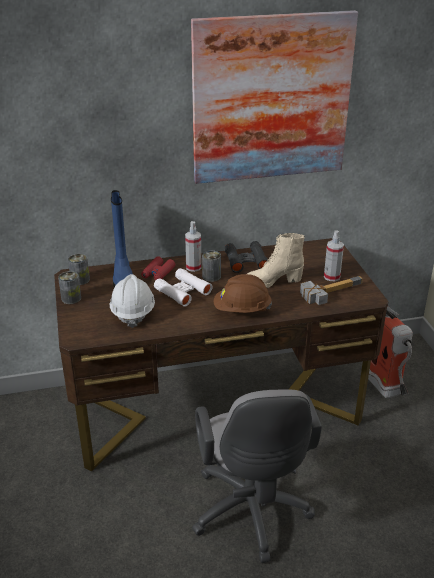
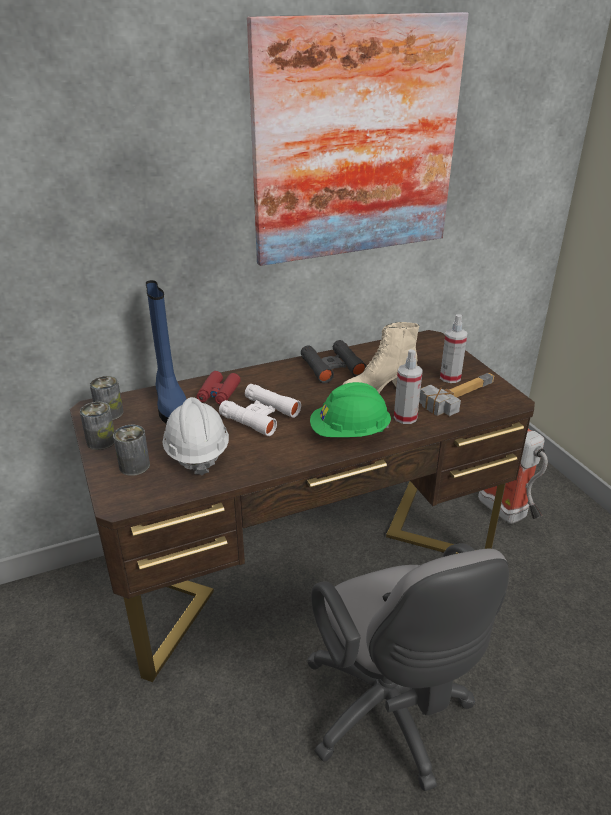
camera: 10 degrees left, 0 degrees up
spray bottle [185,221,202,272] -> spray bottle moved to [394,349,423,424]
can [202,250,221,282] -> can moved to [113,425,150,476]
brown hard hat [214,274,272,313] -> green hard hat [310,382,391,437]

